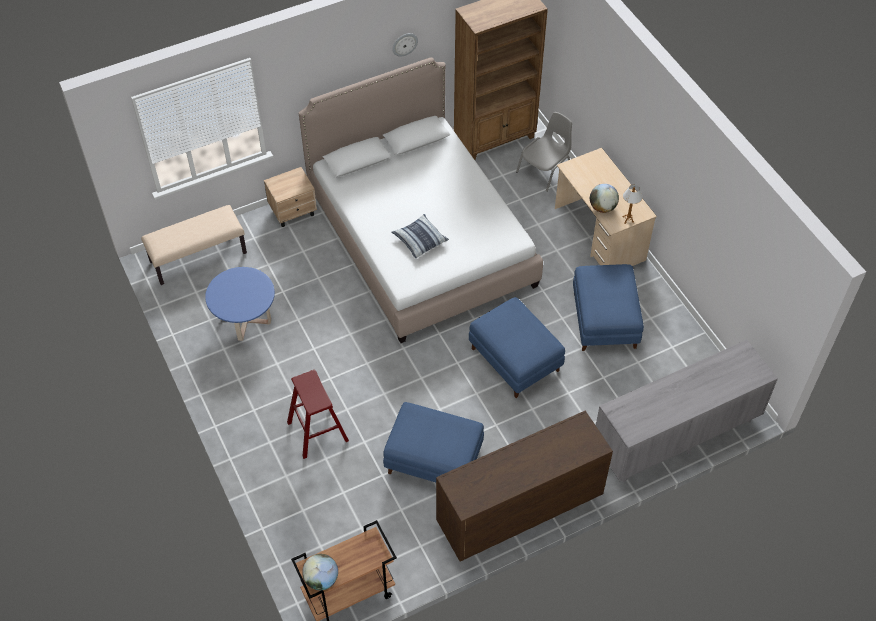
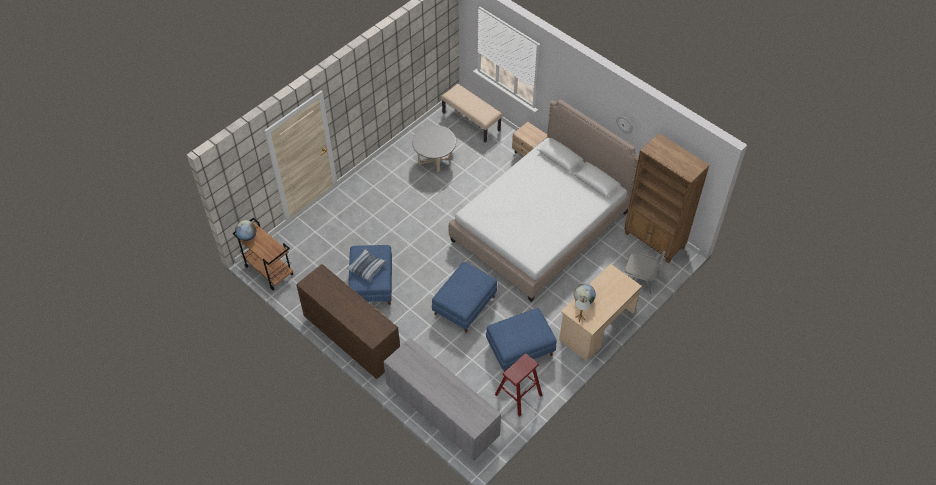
camera: 70 degrees right, 0 degrees up
blue coffee table [205,267,275,341] -> grey coffee table [412,125,456,172]
red stool [287,370,349,459] -> red stool moved to [495,353,542,416]
pillow [391,214,449,259] -> pillow moved to [346,248,388,282]

